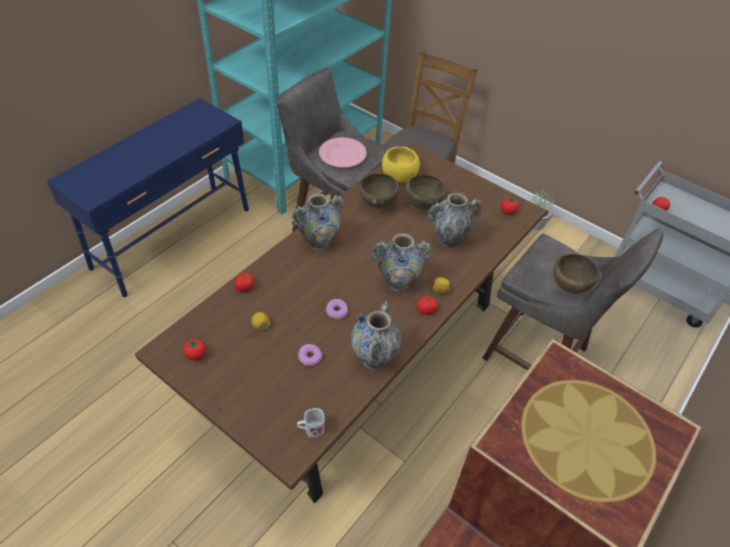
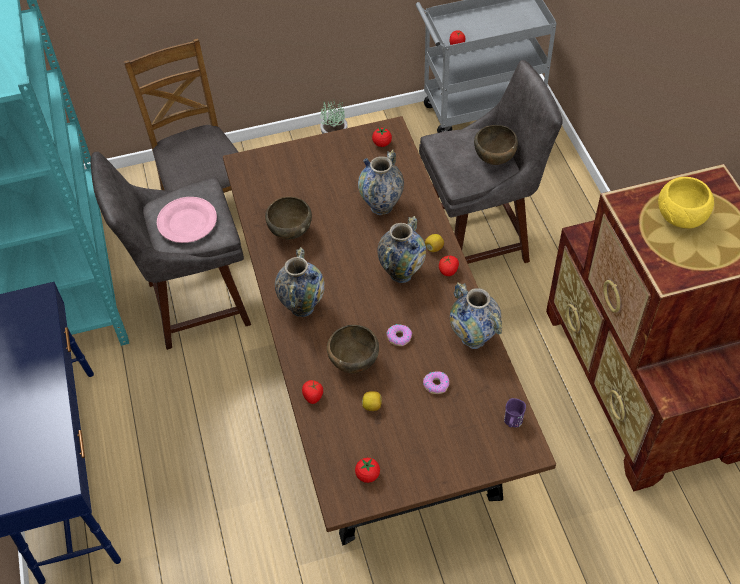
camera: 50 degrees left, 5 degrees up
white mug [297,408,325,437] -> purple mug [504,398,526,428]
yellow bowl [382,147,420,183] -> yellow bowl moved to [658,177,714,228]
brown bowl [406,175,446,210] -> brown bowl moved to [327,325,379,373]

